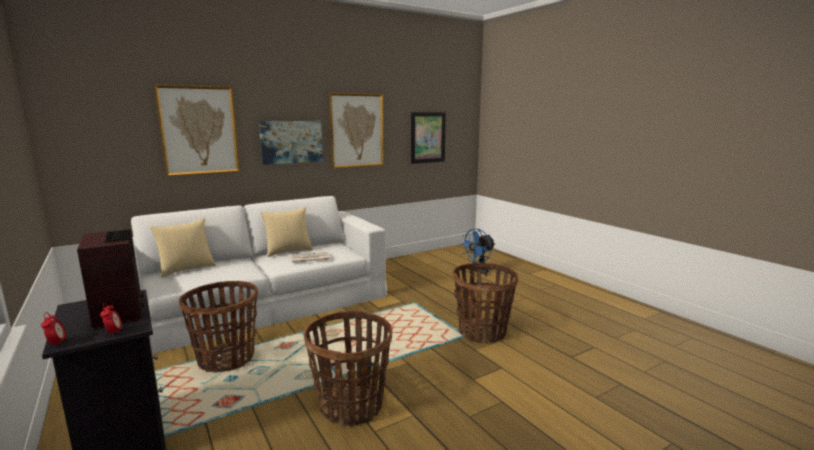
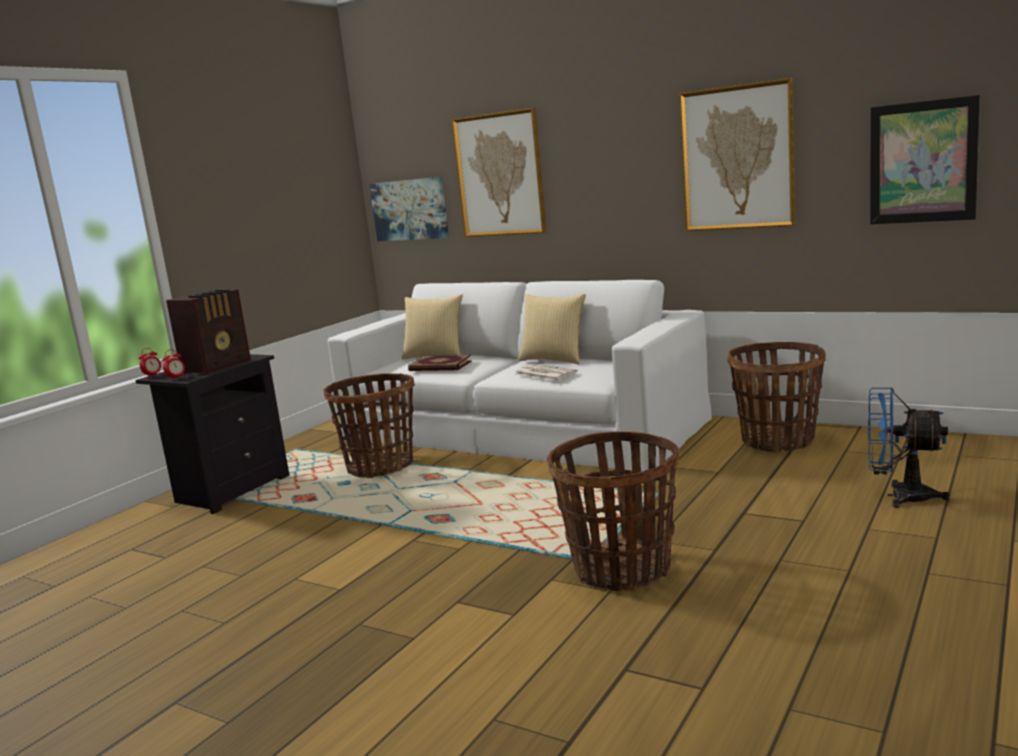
camera: 65 degrees right, 0 degrees up
picture [259,121,323,165] -> picture moved to [369,177,449,241]
basket [304,311,392,426] -> basket moved to [728,342,826,453]
none -> book [408,355,472,371]

